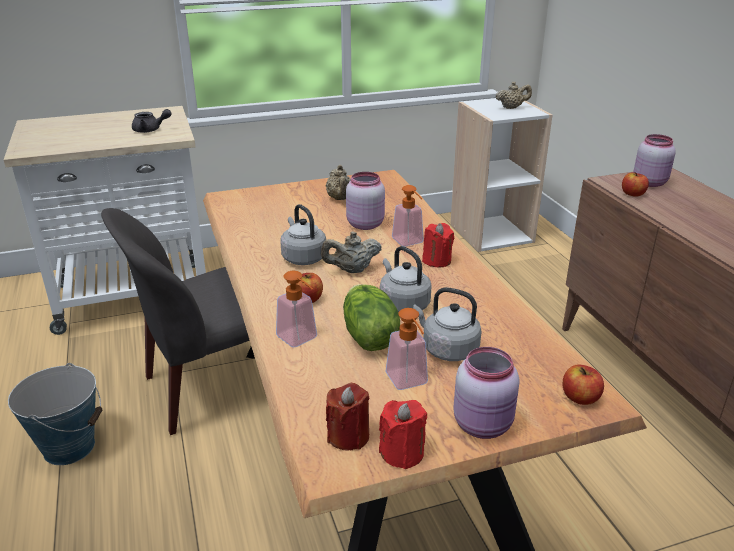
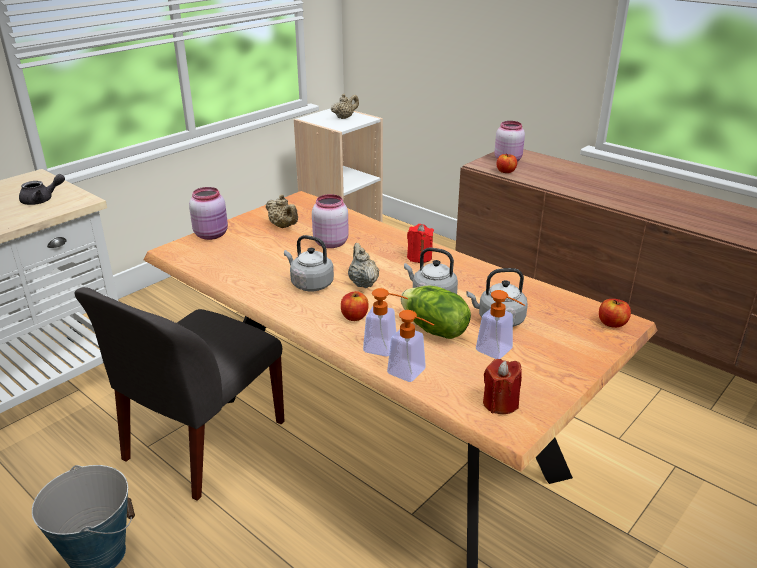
camera: 30 degrees left, 0 degrees up
beige teapot [321,231,382,273] -> beige teapot turned 120 degrees clockwise [348,243,379,288]
red candle [379,400,427,469] -> none
soap dispenser [392,185,424,247] -> soap dispenser moved to [387,310,434,382]
pink jar [453,347,520,439] -> pink jar moved to [189,187,228,240]

